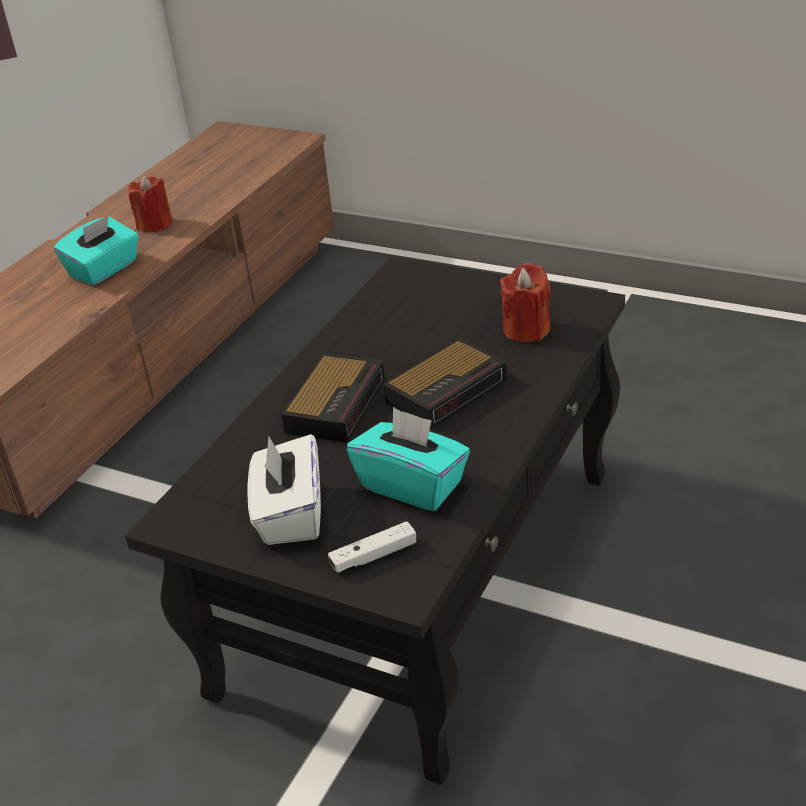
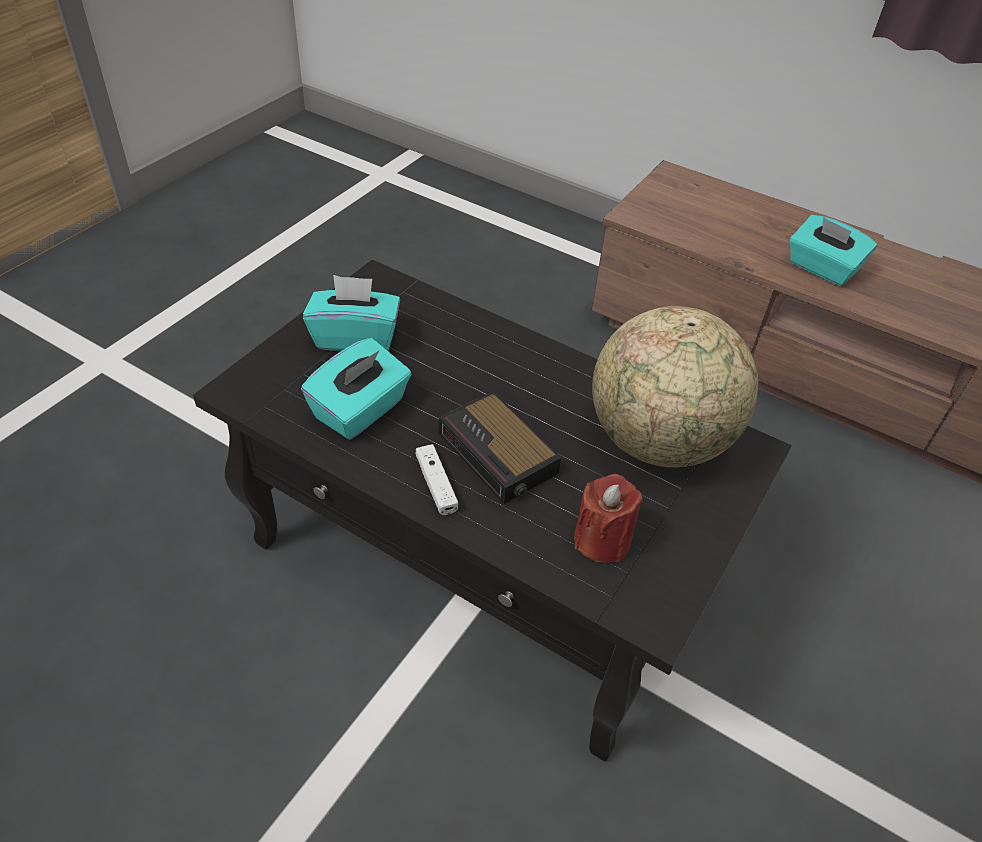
camera: 90 degrees right, 10 degrees up
red candle [128,175,173,232] -> none
white tissue box [248,434,321,545] -> turquoise tissue box [303,275,400,351]
alarm clock [281,354,385,443] -> none
white game controller [328,521,417,572] -> white game controller moved to [416,444,458,515]
none -> globe [592,306,758,467]

